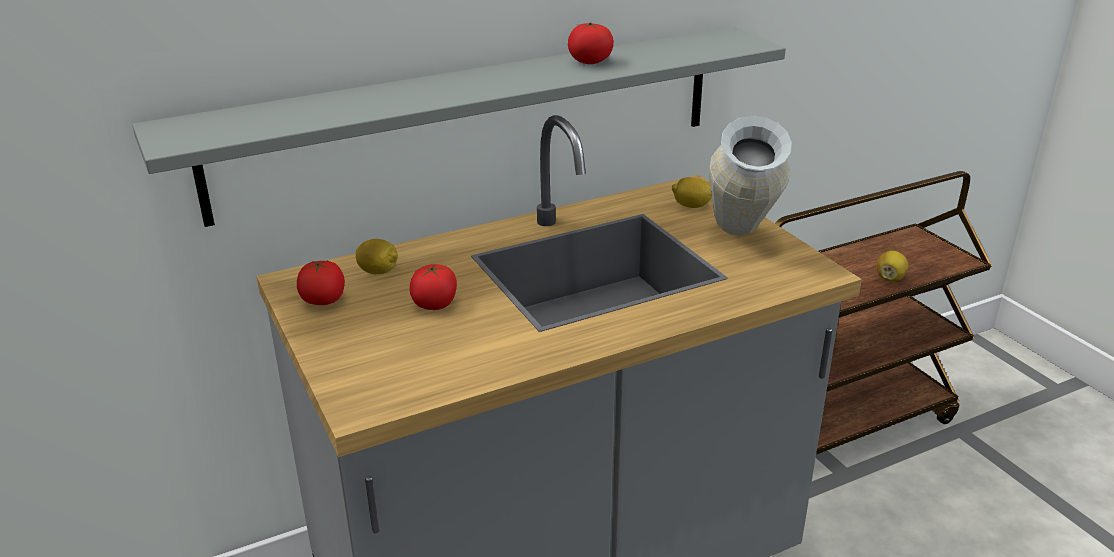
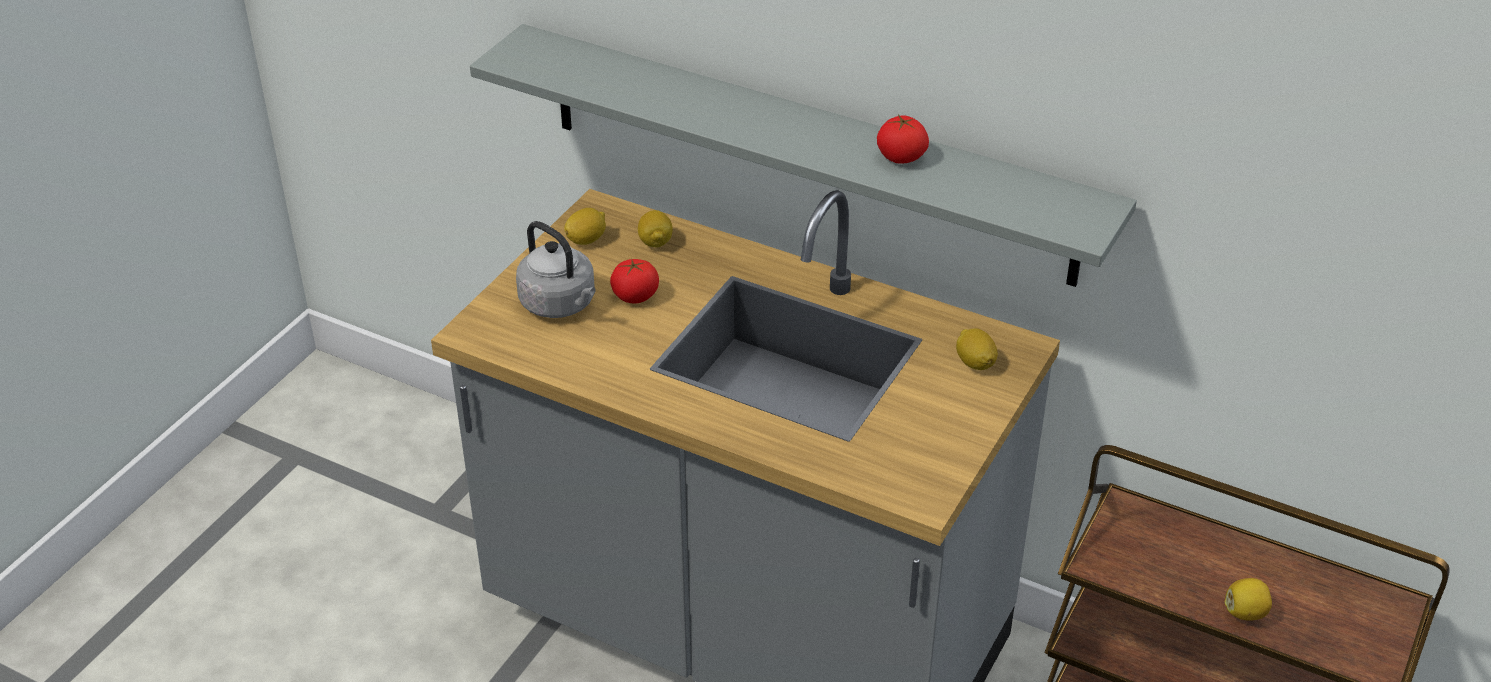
camera: 55 degrees right, 10 degrees up
tomato [297,260,345,305] -> lemon [564,208,606,245]
vase [709,116,792,236] -> none
none -> grey kettle [516,221,596,318]

